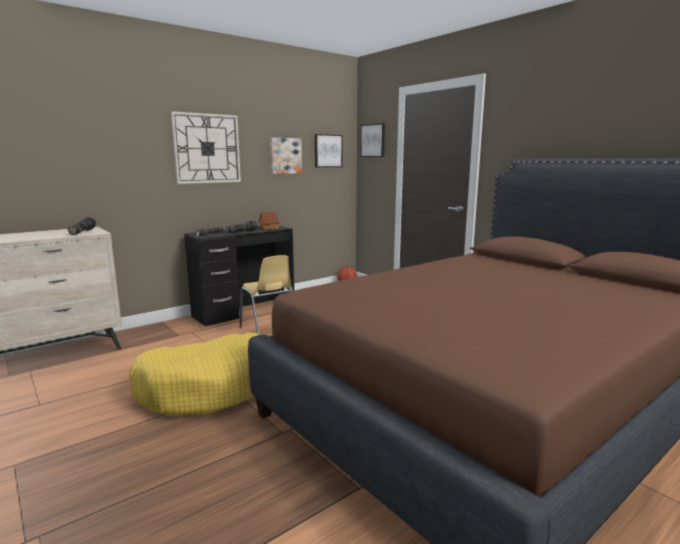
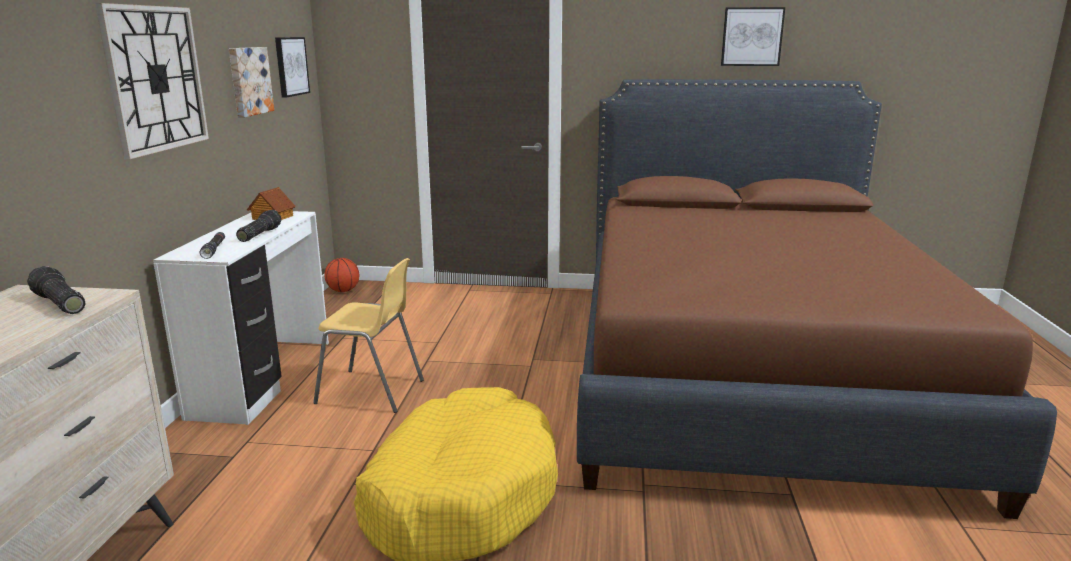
camera: 45 degrees left, 5 degrees up
black desk [184,226,294,326] -> white desk [153,211,329,425]
picture [360,123,385,157] -> picture moved to [721,7,785,66]

